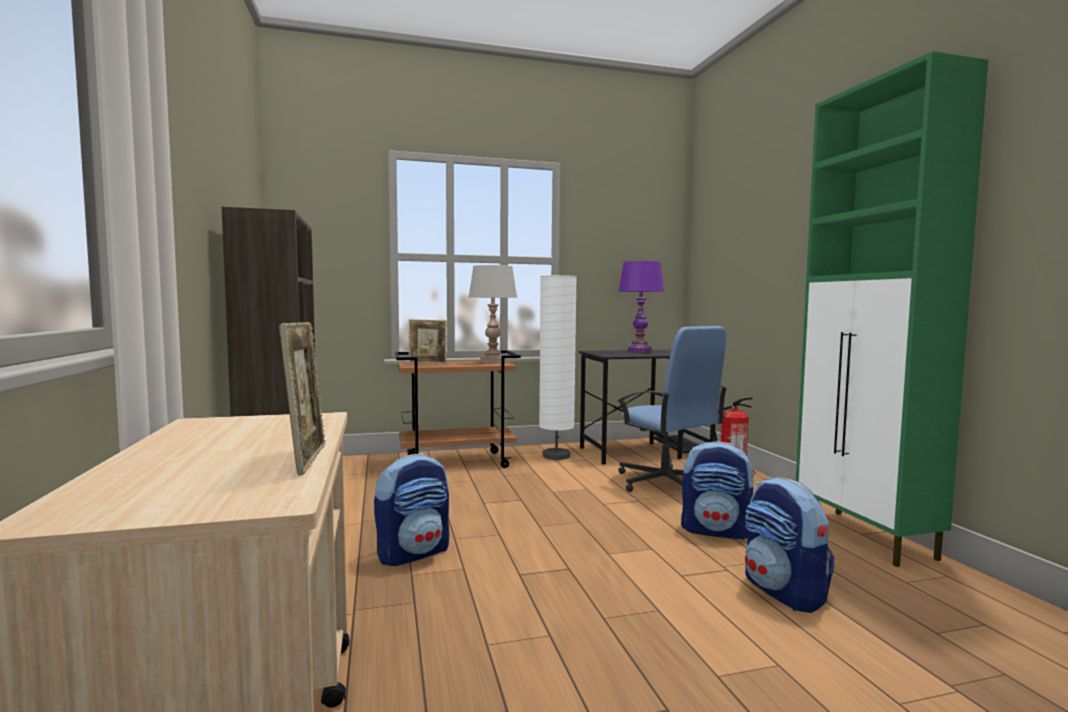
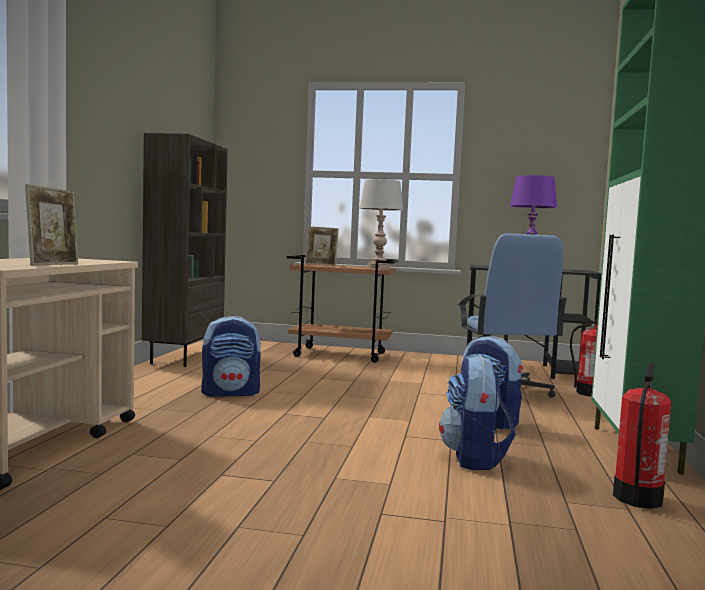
camera: 25 degrees right, 0 degrees up
white floor lamp [539,275,577,460] -> none
none -> fire extinguisher [613,363,671,509]

